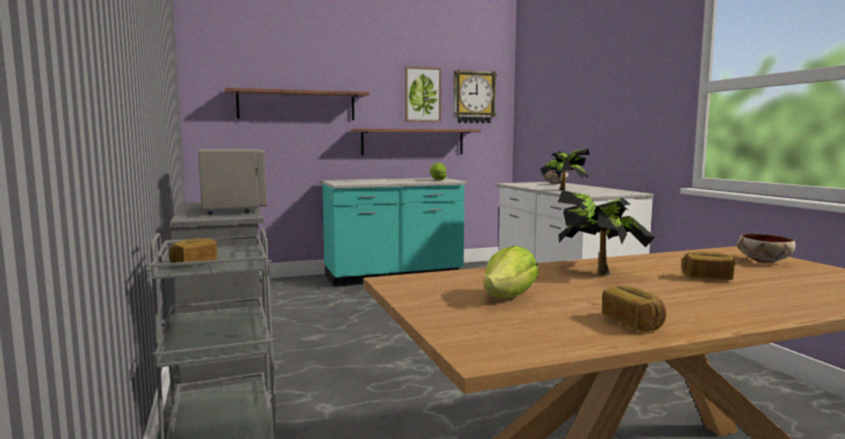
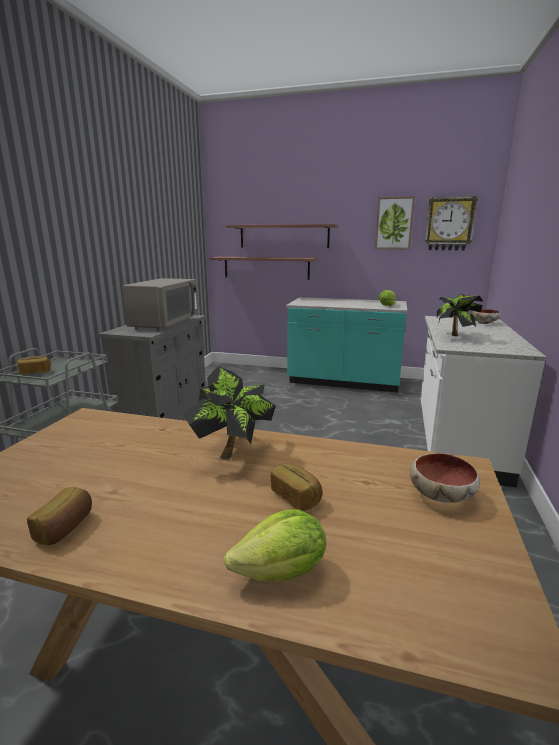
camera: 35 degrees right, 10 degrees up
shelf [351,129,481,155] -> shelf moved to [210,257,318,280]
lettuce [484,246,538,298] -> lettuce moved to [224,509,326,581]

